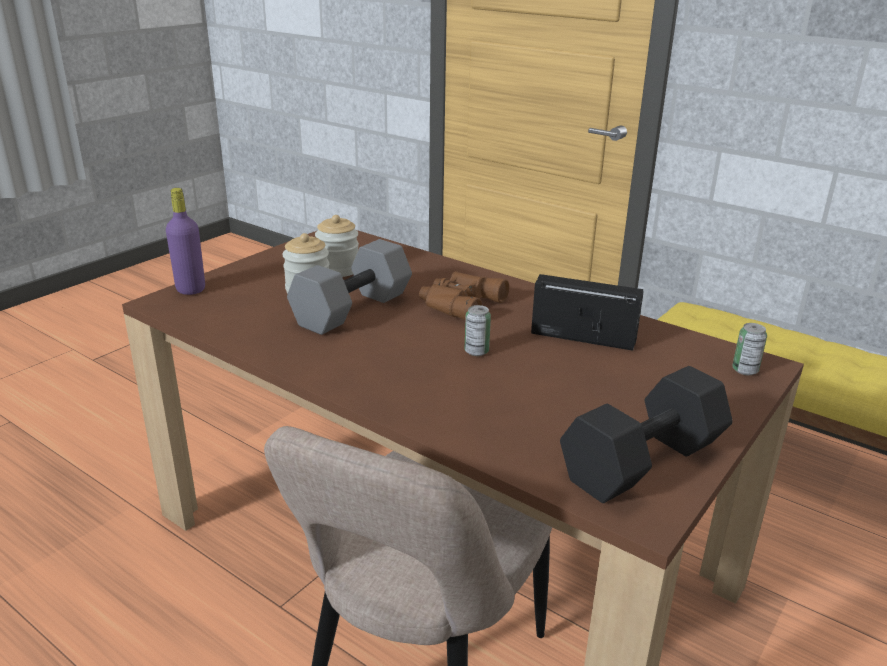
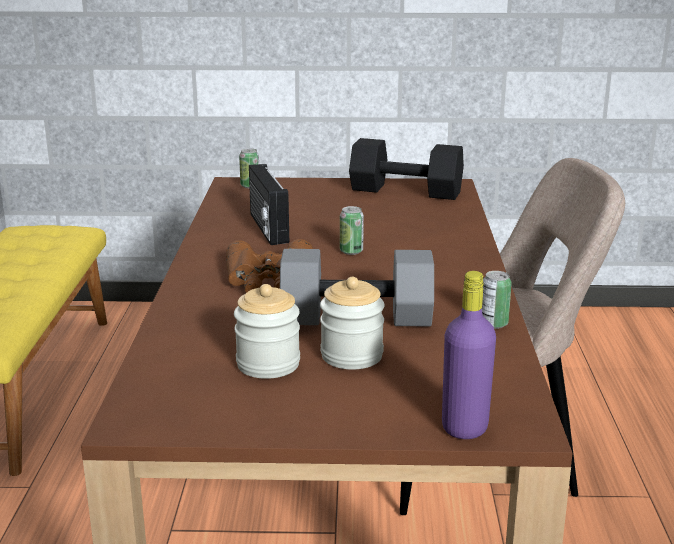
camera: 125 degrees left, 5 degrees down
none -> can [482,271,512,329]

